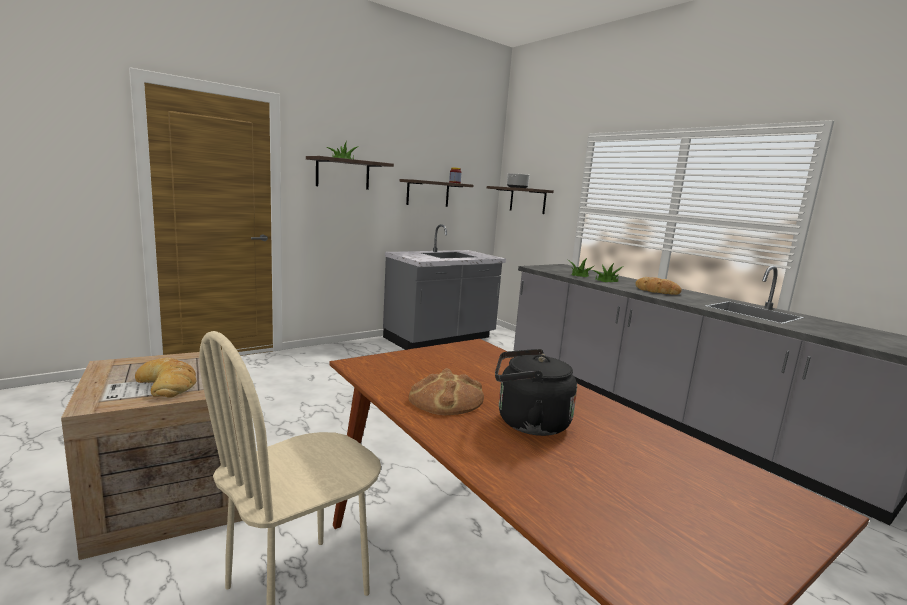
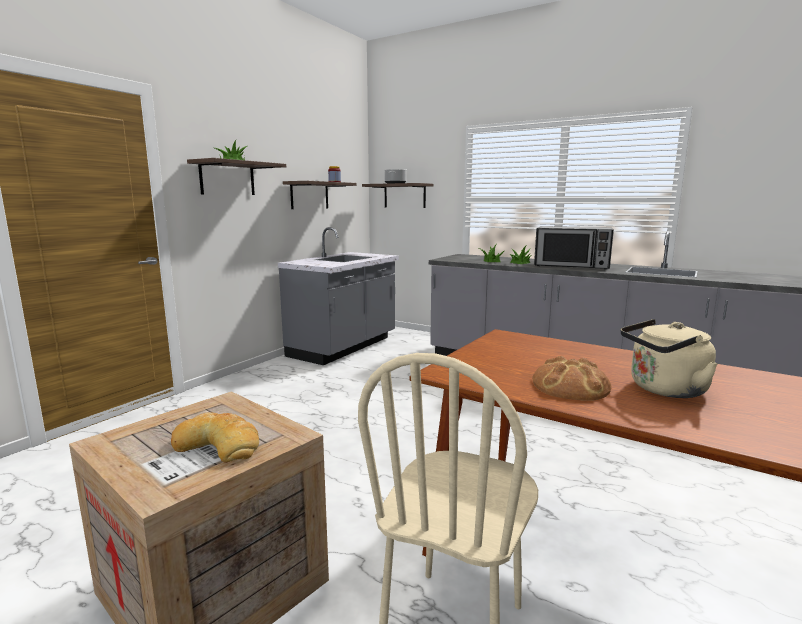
camera: 20 degrees left, 0 degrees up
black kettle [495,349,577,436] -> beige kettle [621,319,718,398]
bread [635,277,681,295] -> microwave [534,226,614,269]

